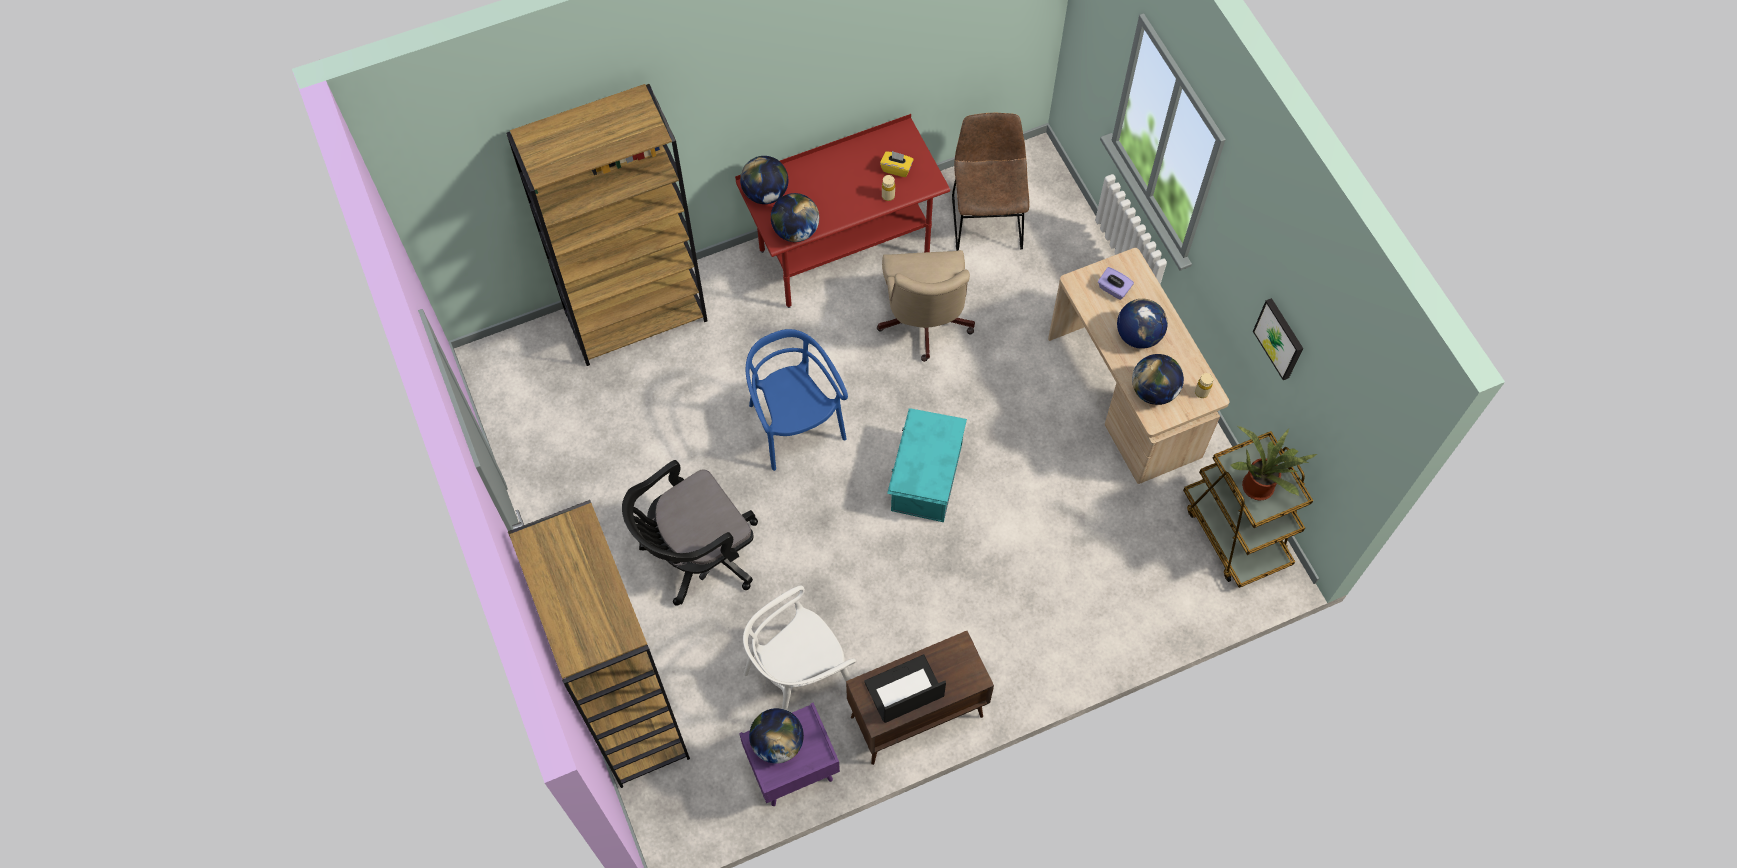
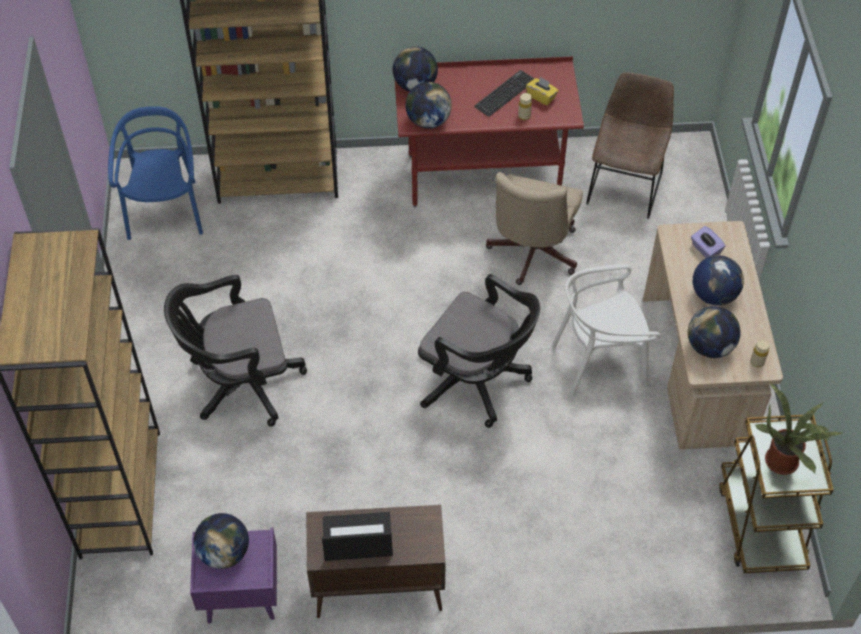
camera: 20 degrees right, 10 degrees down
white chair [743,586,856,710] -> white chair moved to [552,264,661,396]
blue chair [746,329,848,471] -> blue chair moved to [108,106,203,240]
turquoise storage box [887,408,967,522] -> black office chair [418,274,540,428]
picture [1253,298,1303,380] -> none
none -> keyboard [474,70,534,117]

